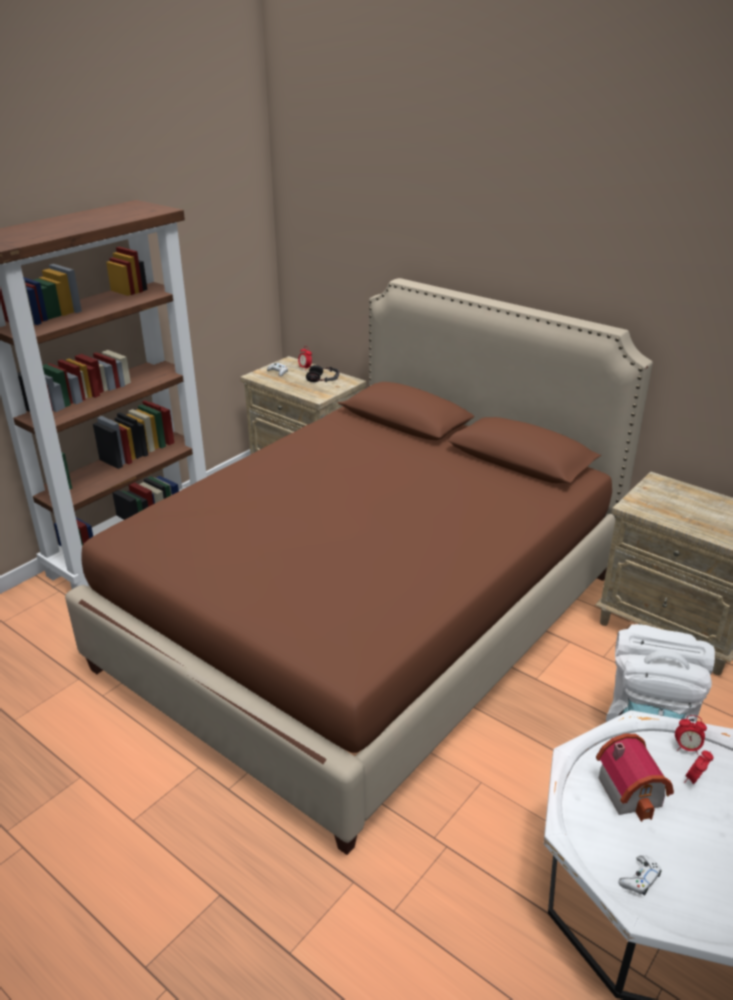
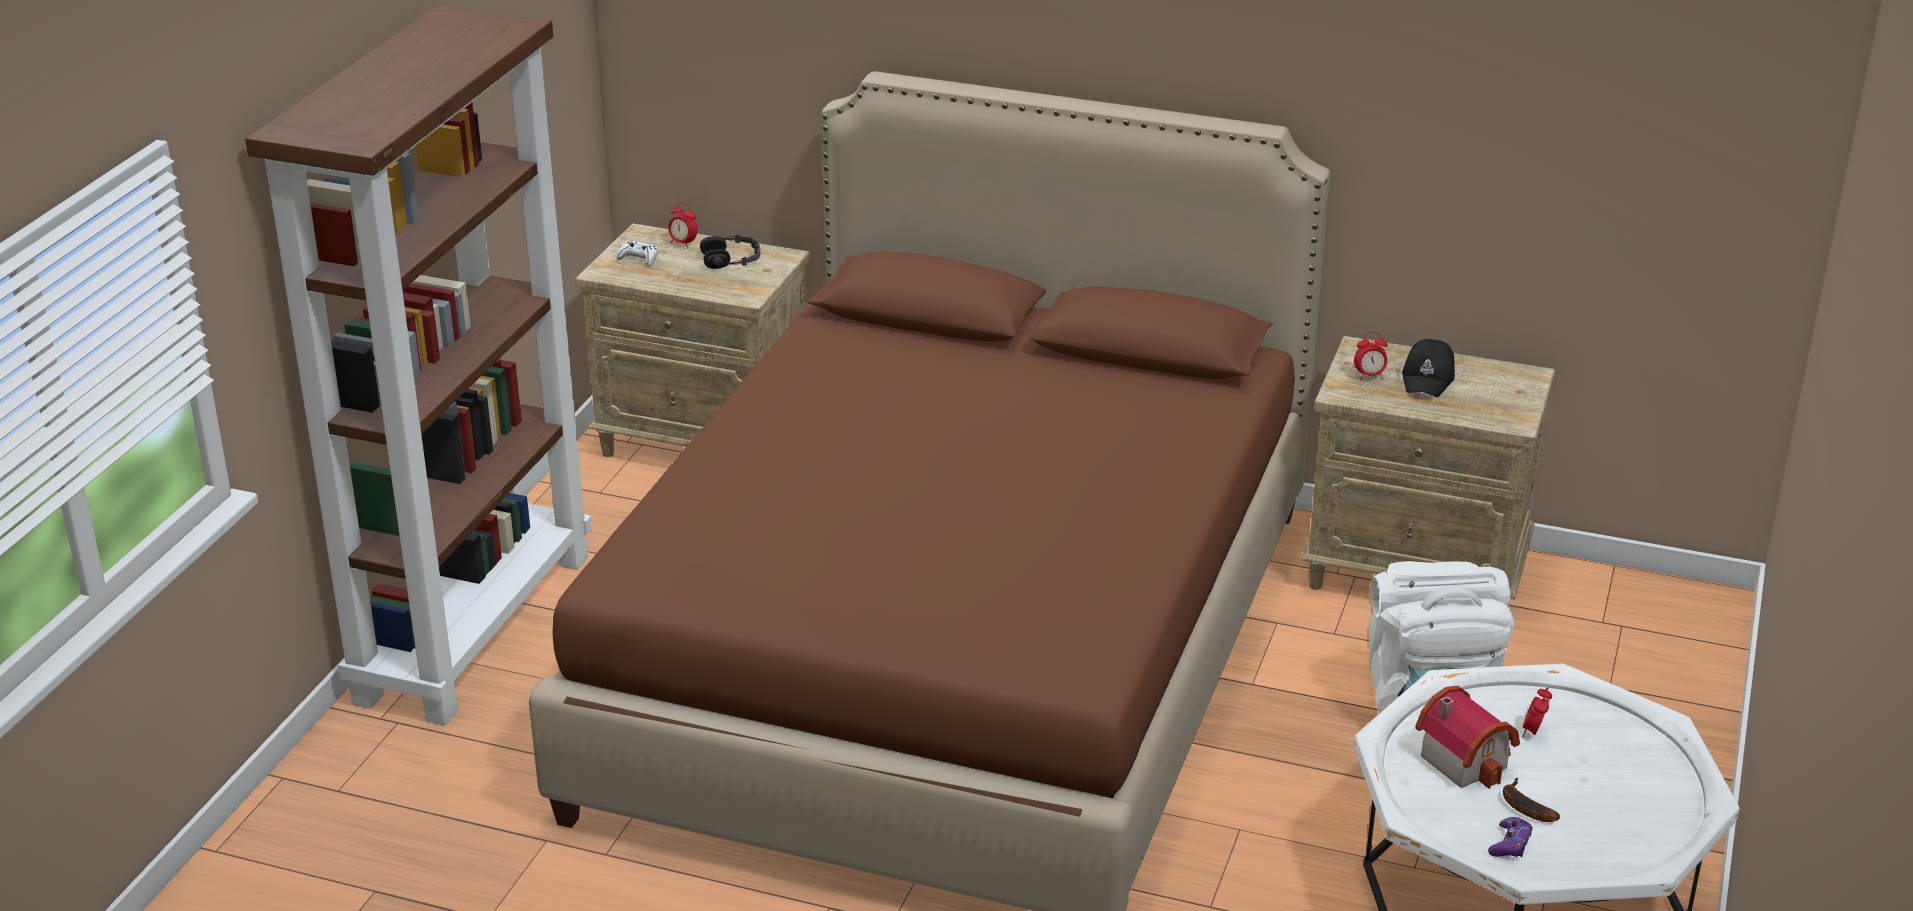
camera: 20 degrees left, 0 degrees up
white game controller [619,855,662,896] -> purple game controller [1488,817,1532,857]
alarm clock [675,715,707,755] -> alarm clock moved to [1354,332,1388,380]
none -> black cap [1402,339,1455,397]
none -> banana [1503,778,1560,822]

